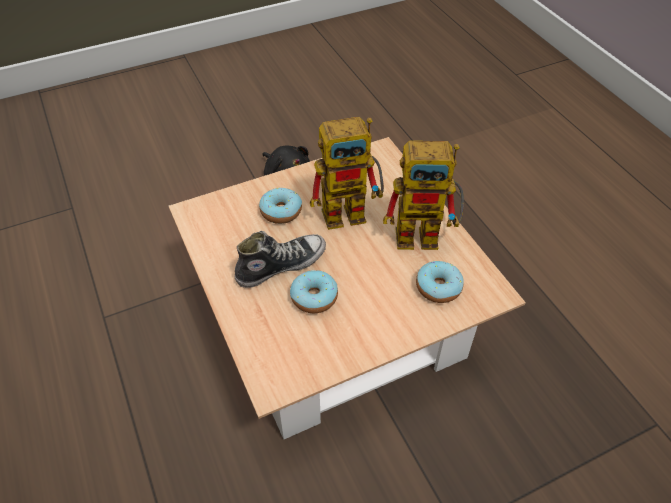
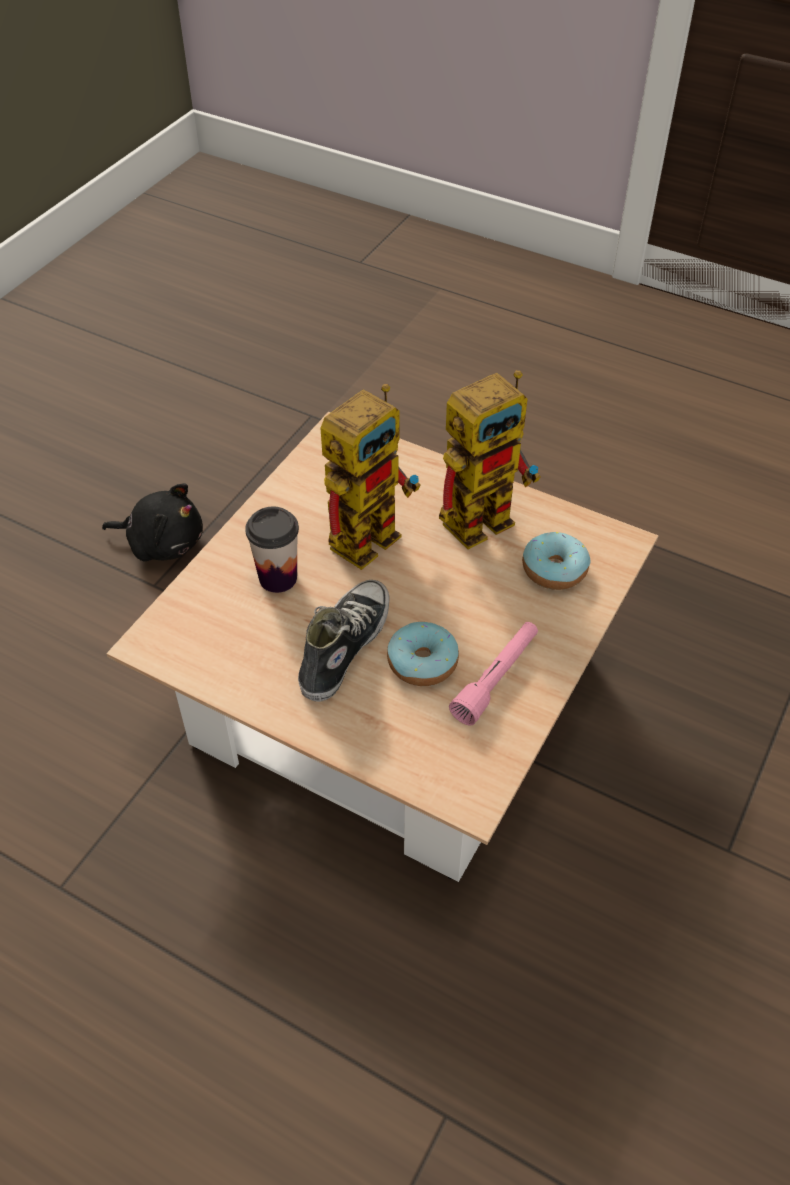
camera: 35 degrees left, 0 degrees up
donut [259,188,302,224] -> cup [245,507,299,593]
none -> pink flashlight [449,622,538,726]

